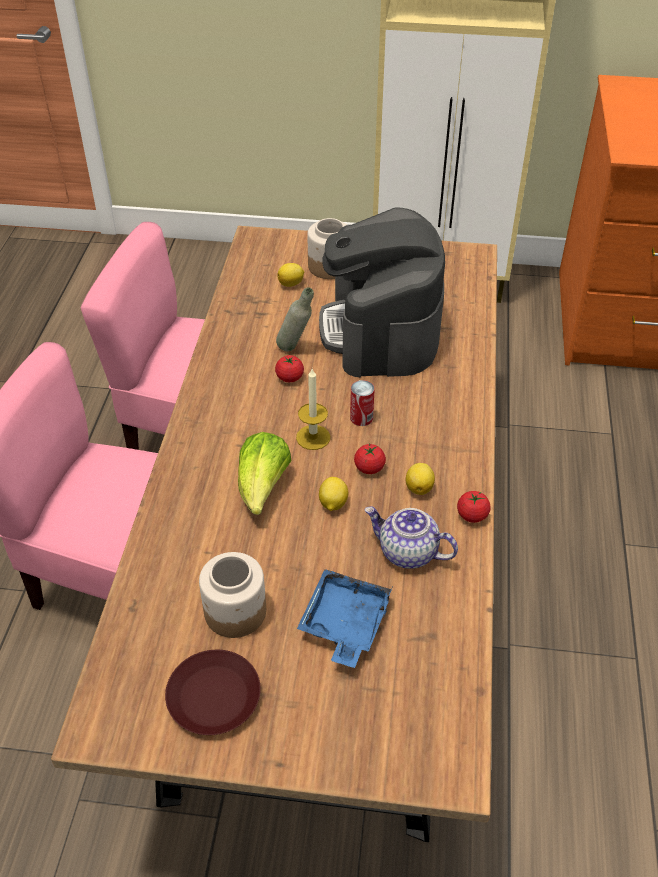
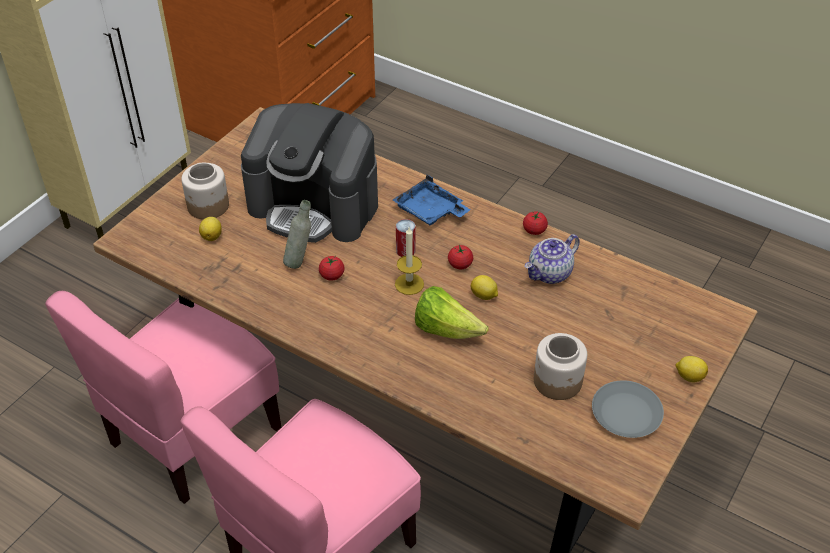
camera: 65 degrees left, 0 degrees up
brown plate [165,650,261,735] -> grey plate [592,380,664,438]
blue tray [297,569,393,668] -> blue tray moved to [393,175,470,225]
lemon [406,463,435,495] -> lemon moved to [676,356,708,382]

